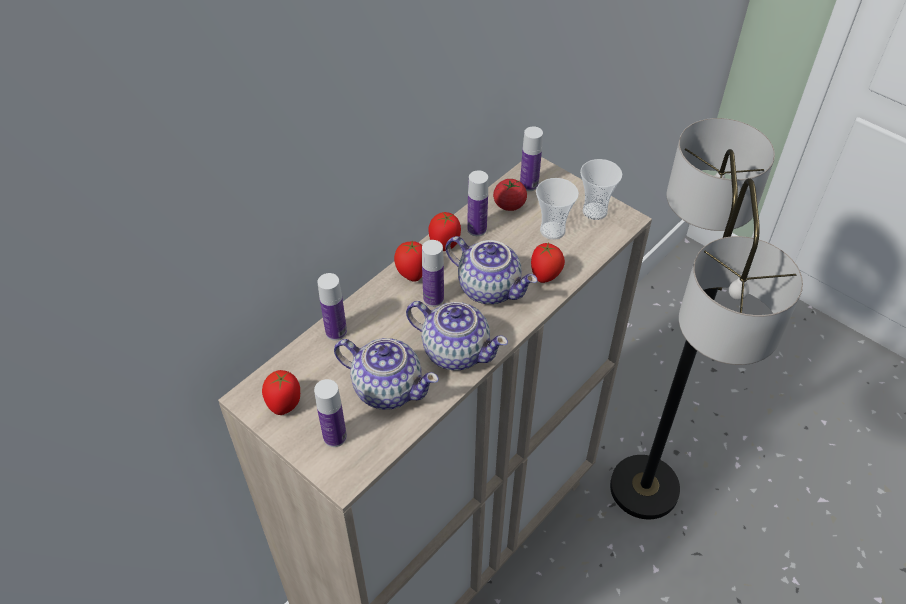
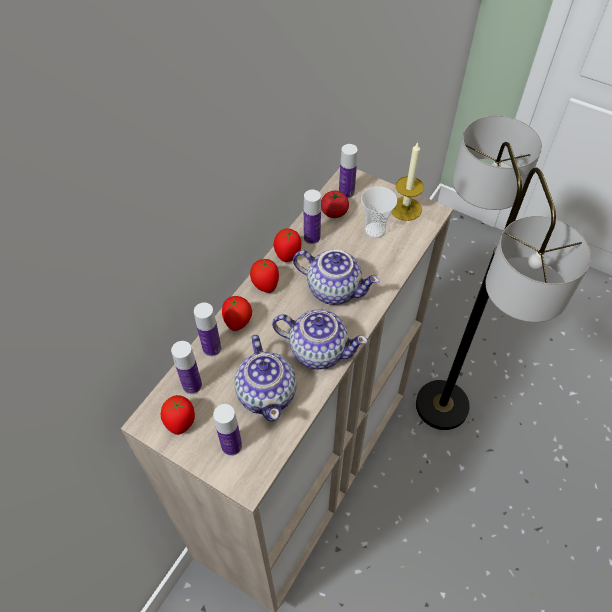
camera: 10 degrees left, 5 degrees up
teapot [334,338,439,410] -> teapot turned 60 degrees clockwise [234,335,297,422]
bottle [422,240,444,307] -> bottle moved to [171,341,202,394]
tomato [531,242,565,283] -> tomato moved to [222,295,252,331]
cup [580,159,622,220] -> candle [391,142,424,221]

